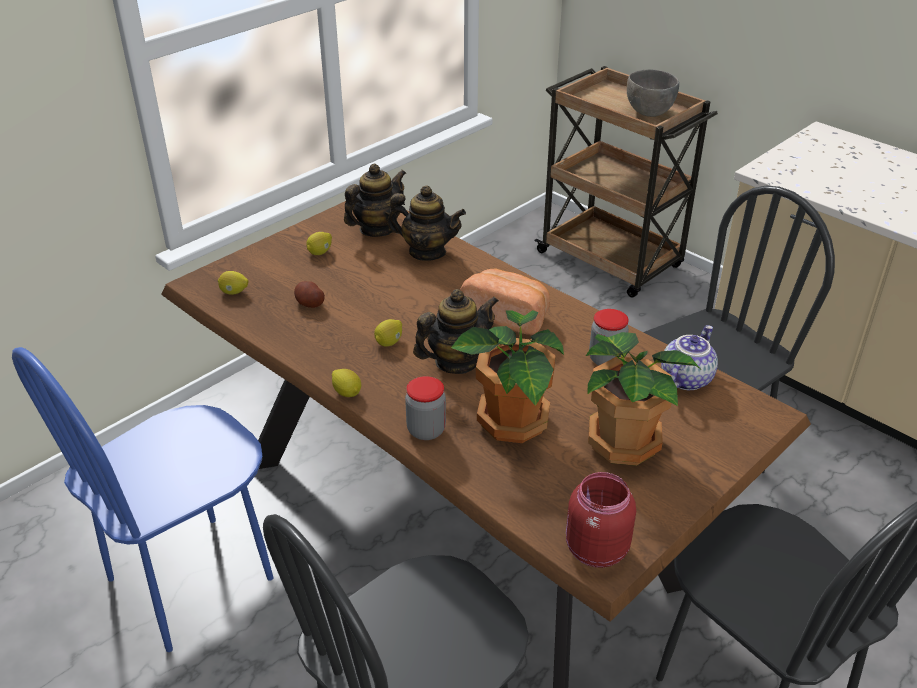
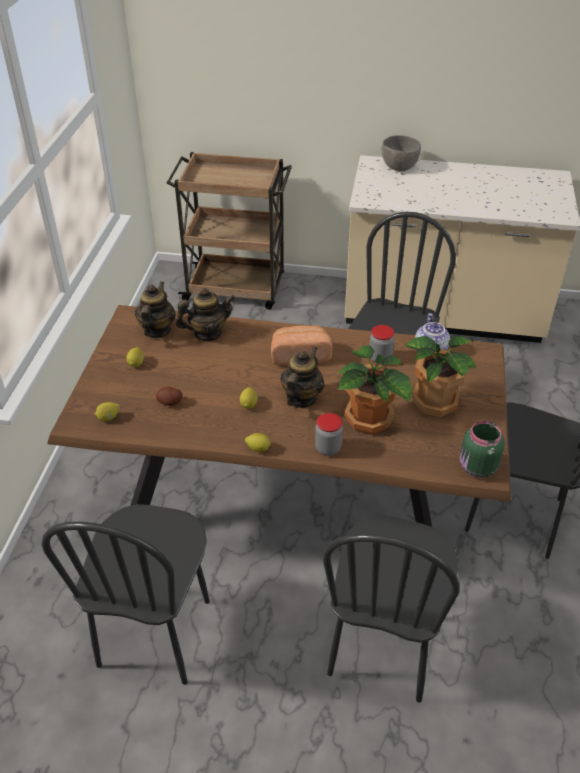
camera: 35 degrees left, 5 degrees up
blue chair [12,347,273,652] -> black chair [42,504,210,685]
red jar [566,472,636,568] -> green jar [460,421,505,478]
grey bowl [627,69,679,117] -> grey bowl moved to [382,135,421,171]

